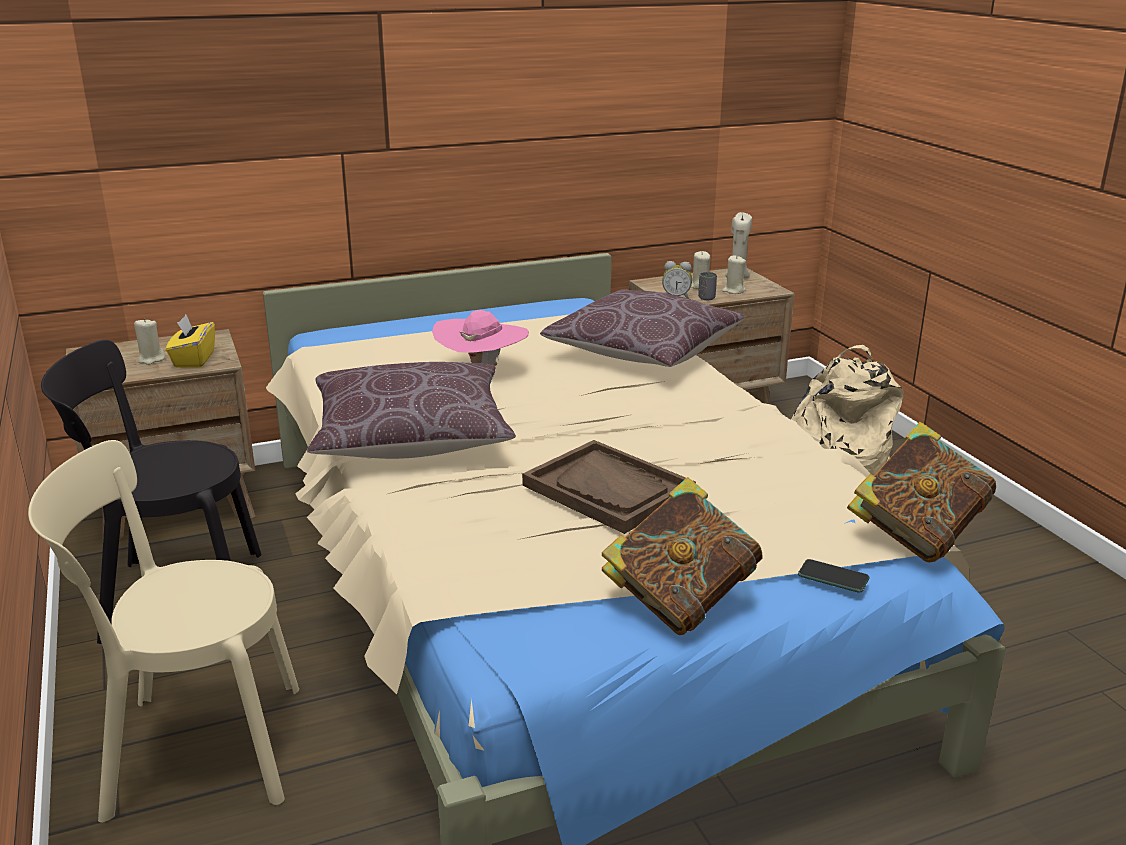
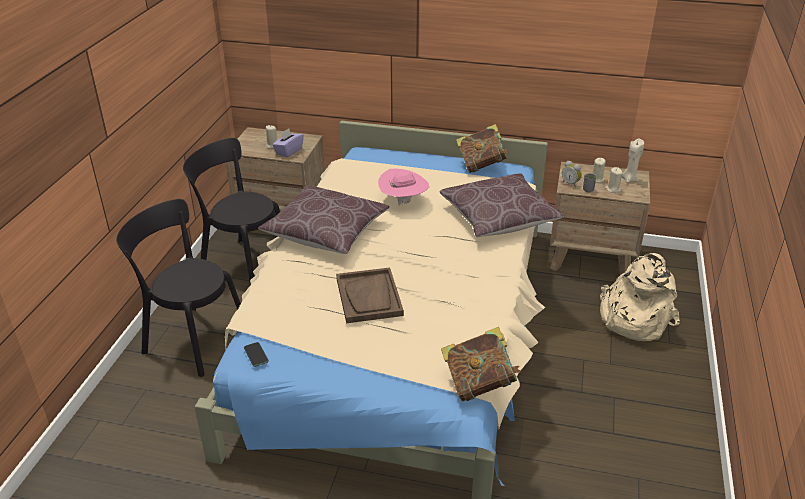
camera: 35 degrees right, 10 degrees up
beige chair [28,440,299,823] -> black chair [116,199,241,377]
yellow tissue box [166,315,215,367] -> purple tissue box [272,128,304,157]
book [602,477,763,635] -> book moved to [456,124,510,173]
phone [798,559,869,593] -> phone moved to [244,342,269,367]

